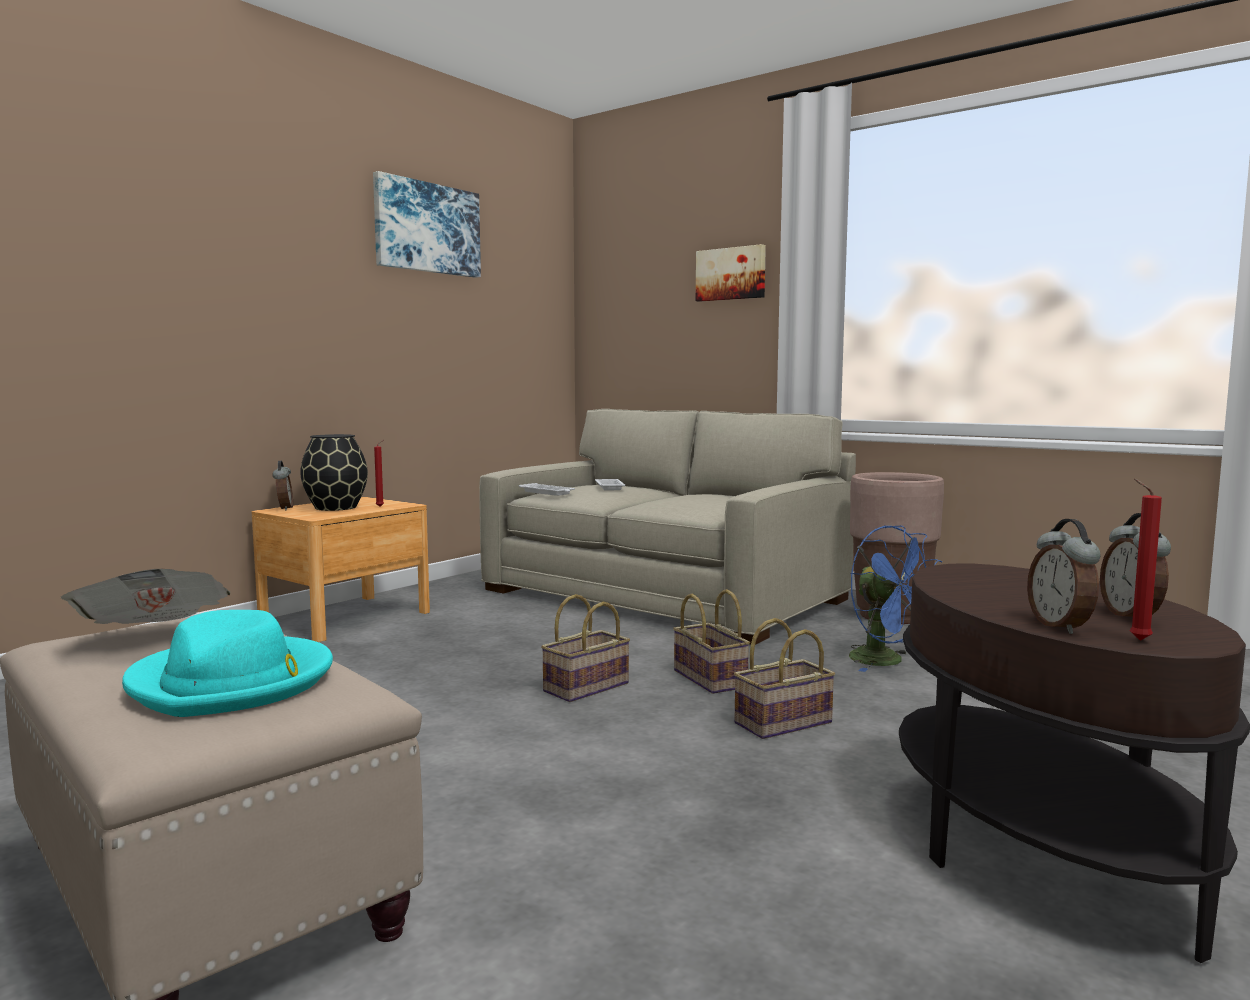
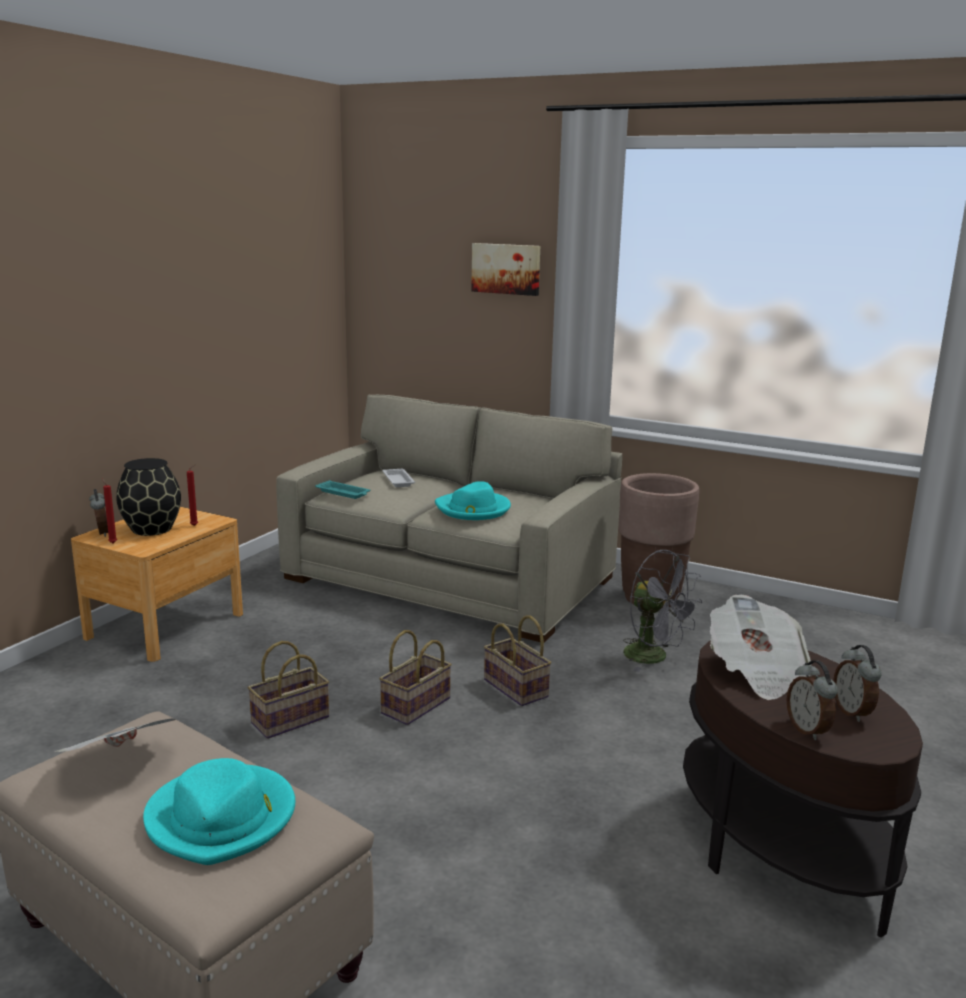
camera: 10 degrees left, 10 degrees up
picture [373,171,481,278] -> none
white tray [519,483,575,496] -> turquoise tray [315,480,370,499]
basket [734,618,835,739] -> basket moved to [248,641,329,739]
blue fan [849,525,942,672] -> grey fan [623,550,702,672]
red candle [1130,479,1162,641] -> red candle moved to [102,479,117,543]
none -> turquoise hat [435,481,511,520]
none -> newspaper [710,595,811,700]

